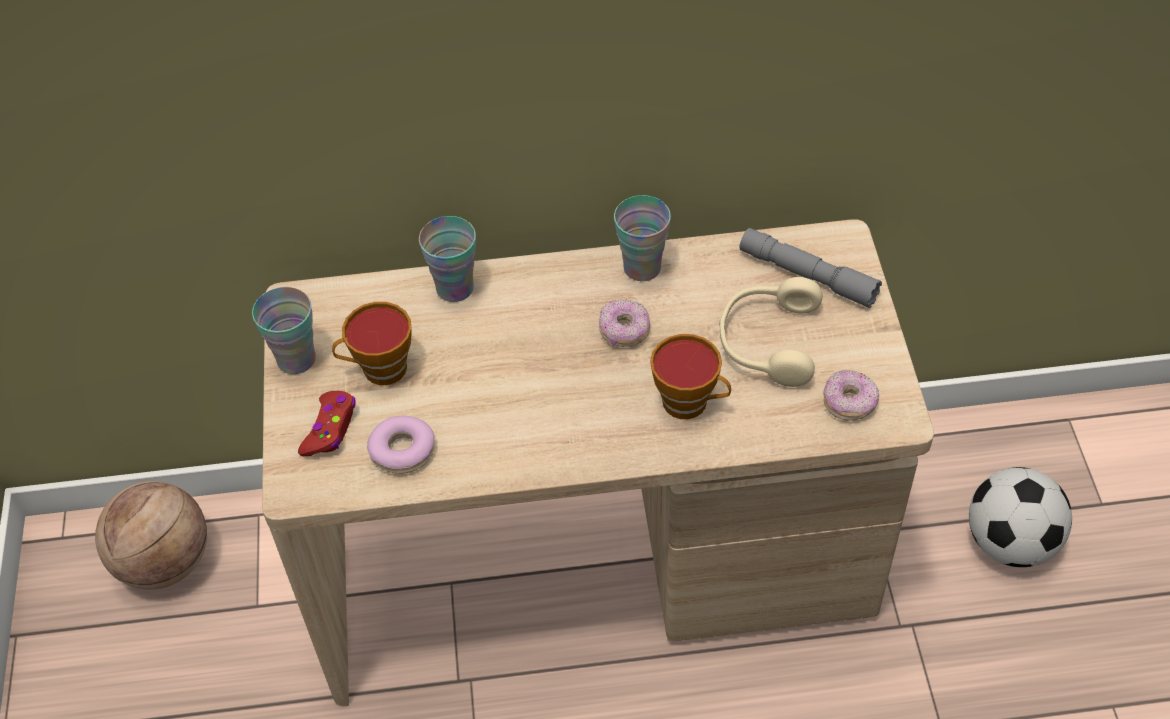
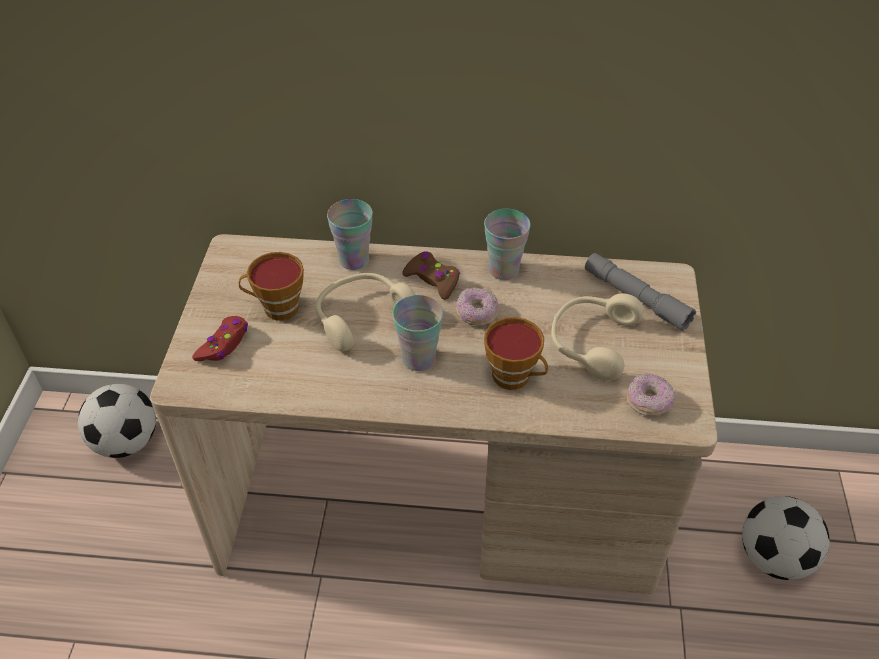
camera: 10 degrees right, 5 degrees down
basketball [95,481,207,589] -> football [78,384,156,458]
cup [252,287,316,374] -> cup moved to [392,295,443,371]
donut [367,416,435,474] -> none
none -> beige headphones [316,273,415,352]
none -> brown game controller [402,251,460,300]

